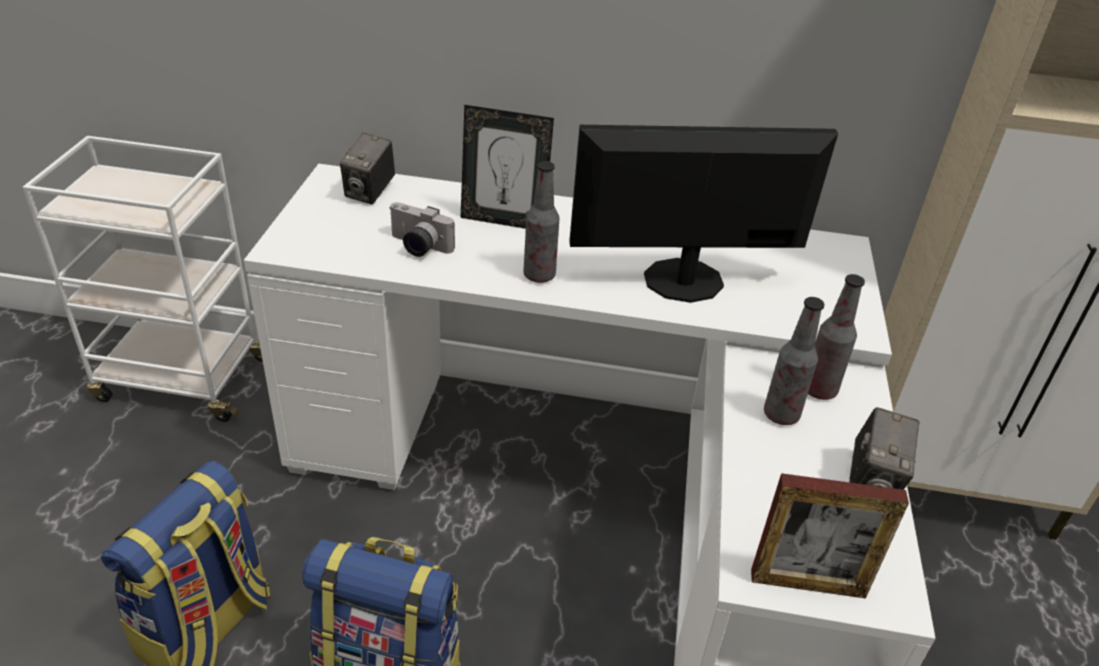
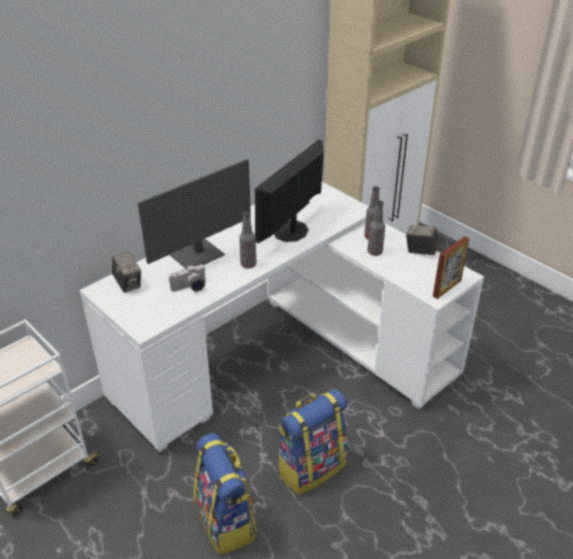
camera: 50 degrees left, 0 degrees up
picture frame [461,105,554,229] -> monitor [138,159,251,269]
camera [849,407,920,490] -> camera turned 150 degrees clockwise [406,225,439,255]

